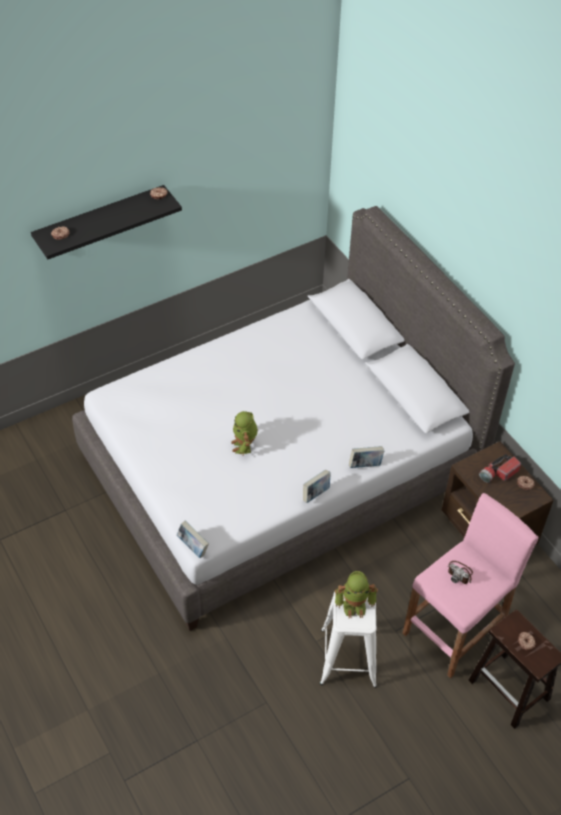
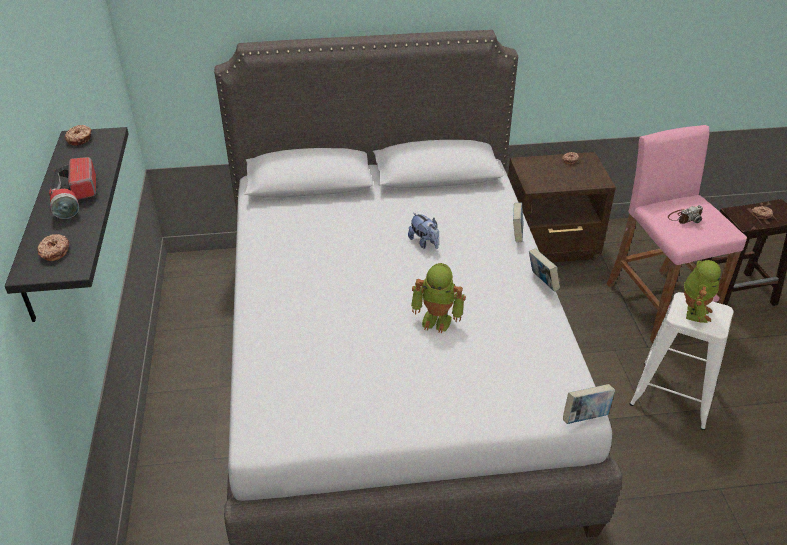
camera: 65 degrees left, 10 degrees down
flashlight [479,454,521,483] -> flashlight moved to [49,157,96,219]
none -> plush toy [408,213,439,249]

